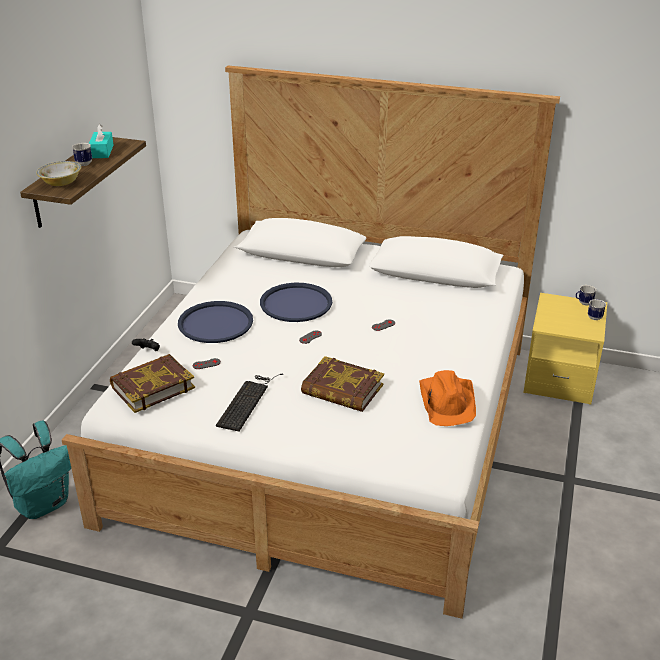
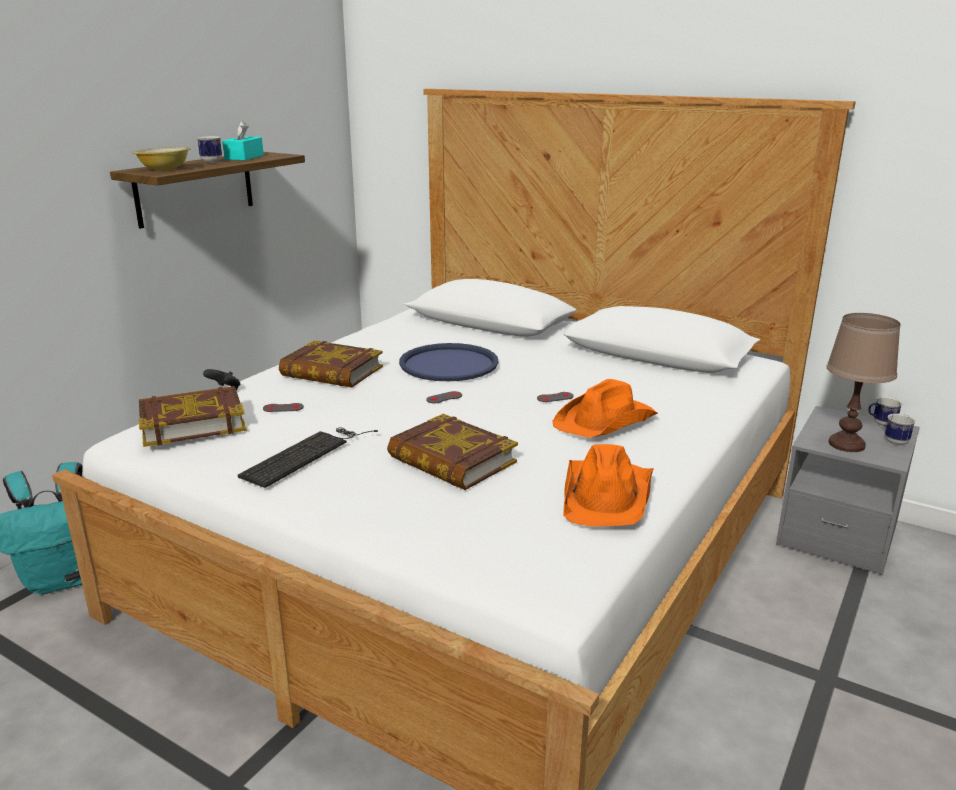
camera: 15 degrees right, 10 degrees down
blue tray [178,301,253,343] -> book [279,340,383,388]
yellow nightstand [523,293,607,405] -> grey nightstand [776,406,920,575]
none -> orange hat [553,379,658,438]
none -> brown table lamp [826,313,901,452]

